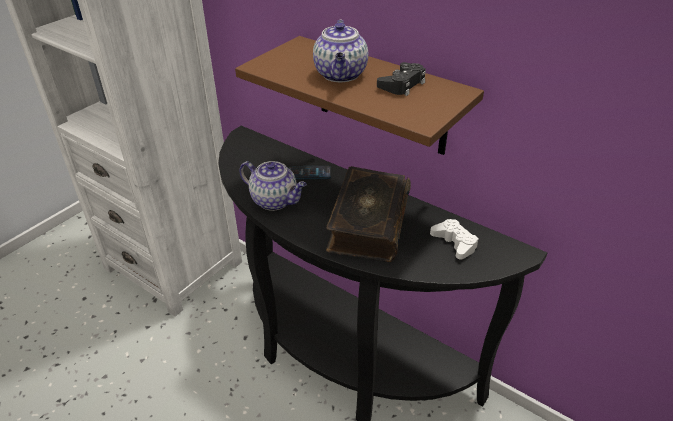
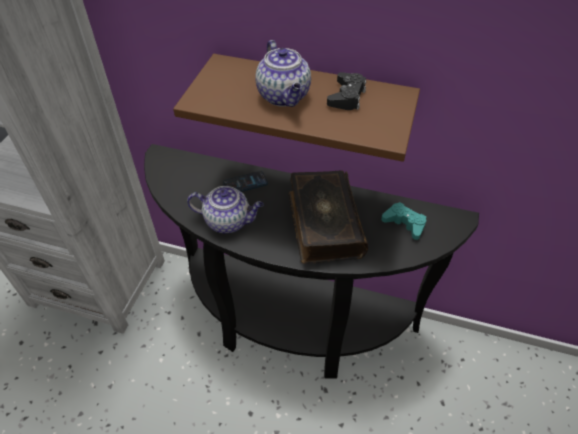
camera: 20 degrees left, 10 degrees up
white game controller [430,219,478,260] -> turquoise game controller [381,202,426,240]

